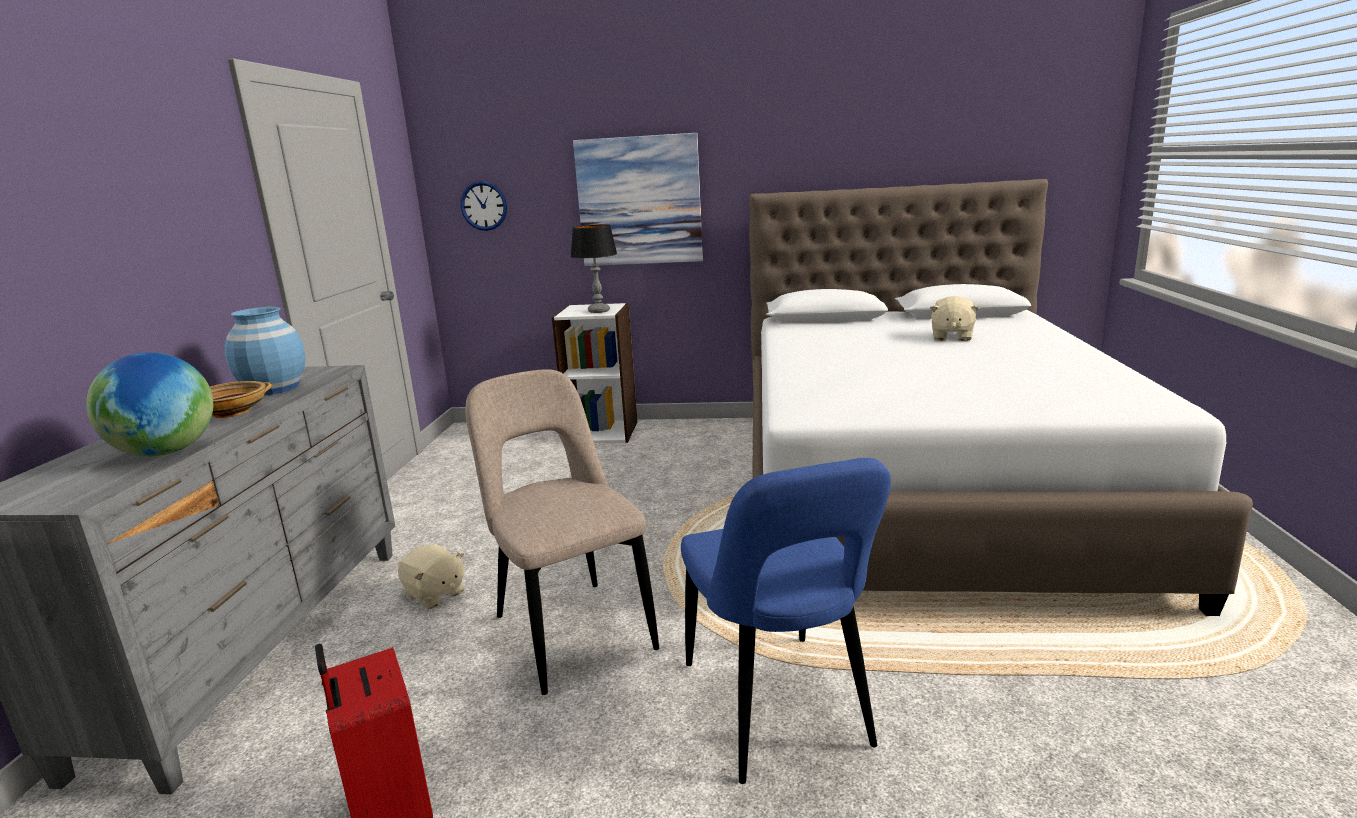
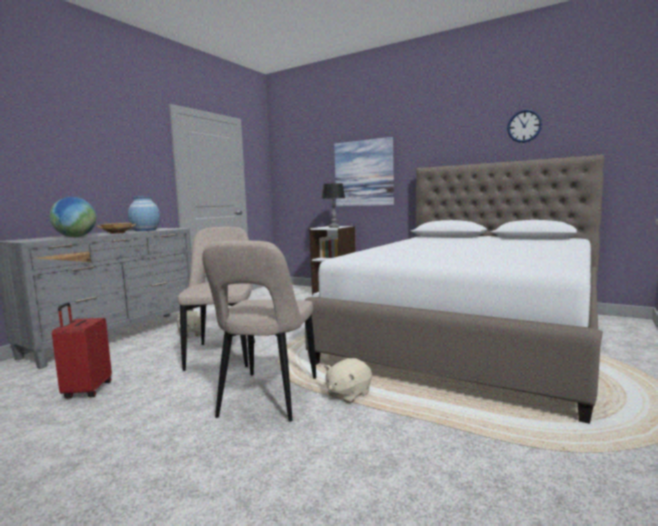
camera: 25 degrees right, 10 degrees down
wall clock [460,181,507,231] -> wall clock moved to [507,110,542,143]
blue chair [681,458,891,784] -> beige chair [202,240,316,422]
beige plush toy [930,296,980,341] -> beige plush toy moved to [325,358,372,403]

